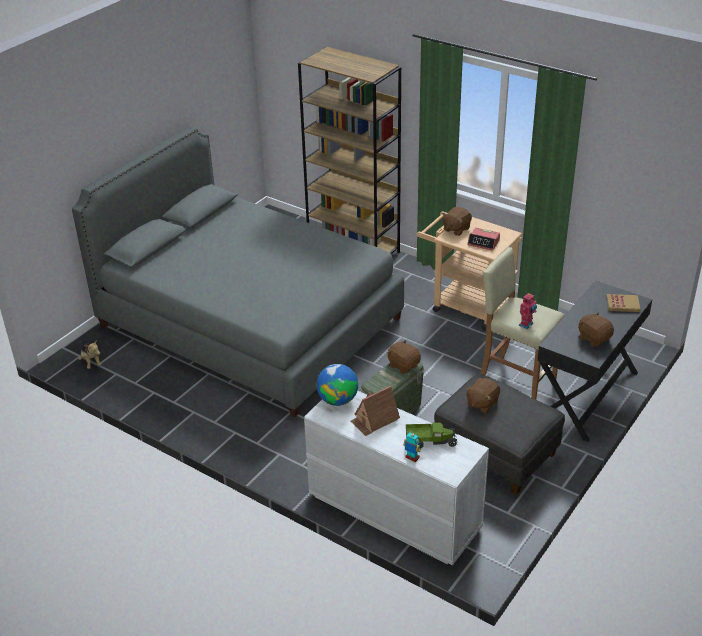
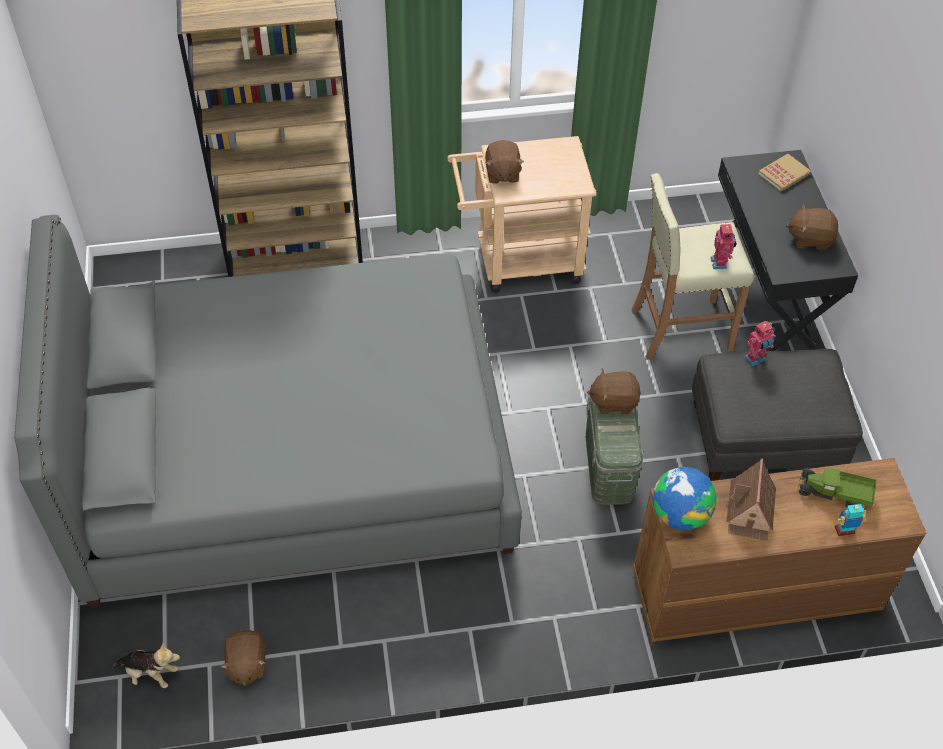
camera: 45 degrees left, 15 degrees up
white dresser [304,391,489,565] -> brown dresser [633,458,926,642]
toy truck [406,422,457,449] -> toy truck turned 120 degrees counterclockwise [798,468,876,507]
brown plush toy [466,378,500,413] -> brown plush toy moved to [220,630,265,686]
alarm clock [467,227,500,251] -> none
none -> toy robot [744,321,775,366]

